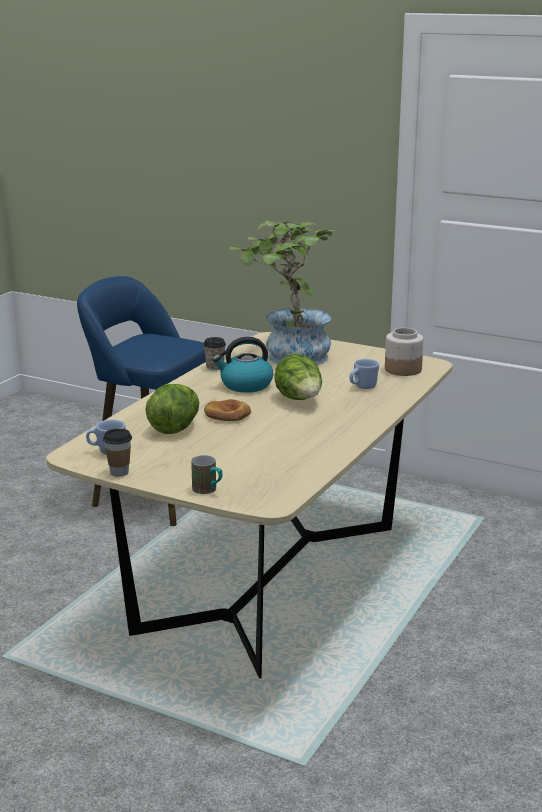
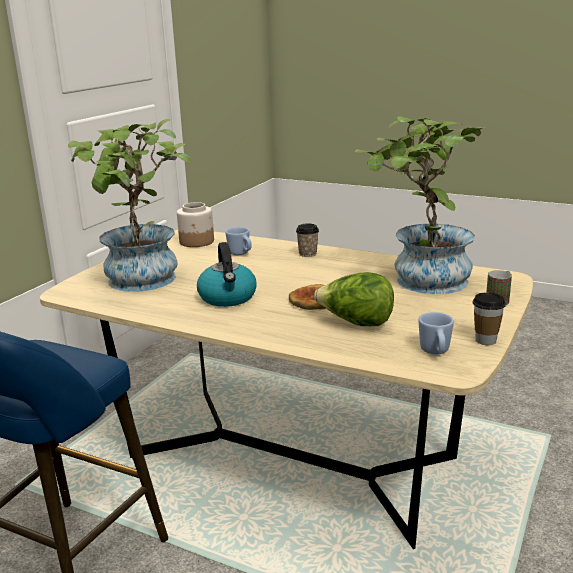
camera: 90 degrees left, 0 degrees up
cup [203,337,226,370] -> cup moved to [296,224,319,257]
lettuce [275,354,322,400] -> none
none -> potted plant [355,116,485,294]

